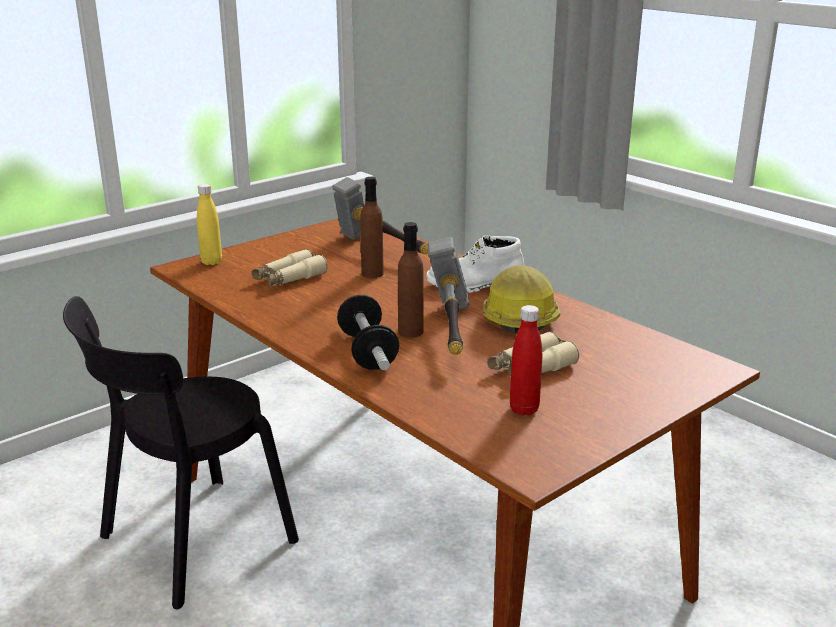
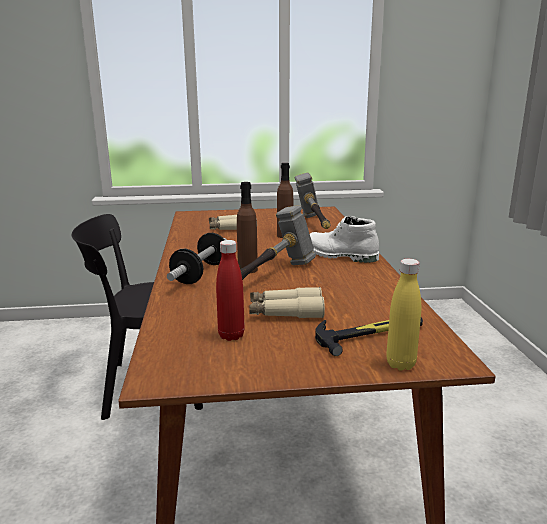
camera: 35 degrees right, 5 degrees down
yellow bottle [197,184,222,265] -> yellow bottle moved to [386,259,421,371]
hard hat [483,265,560,334] -> none
none -> hammer [315,317,423,356]

